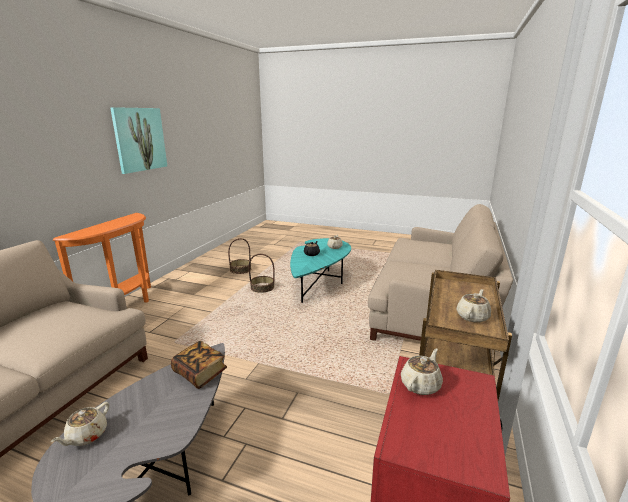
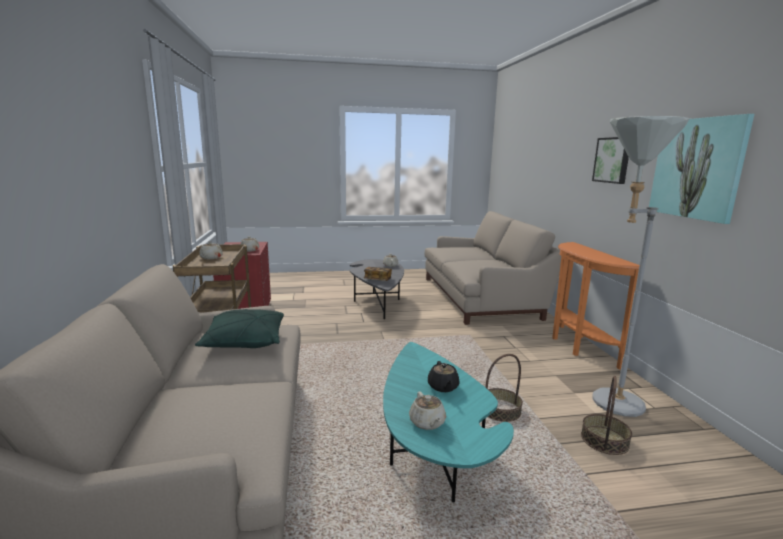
camera: 150 degrees right, 5 degrees down
none -> green pillow [195,309,284,348]
none -> grey floor lamp [592,116,690,417]
none -> picture [592,137,629,184]

